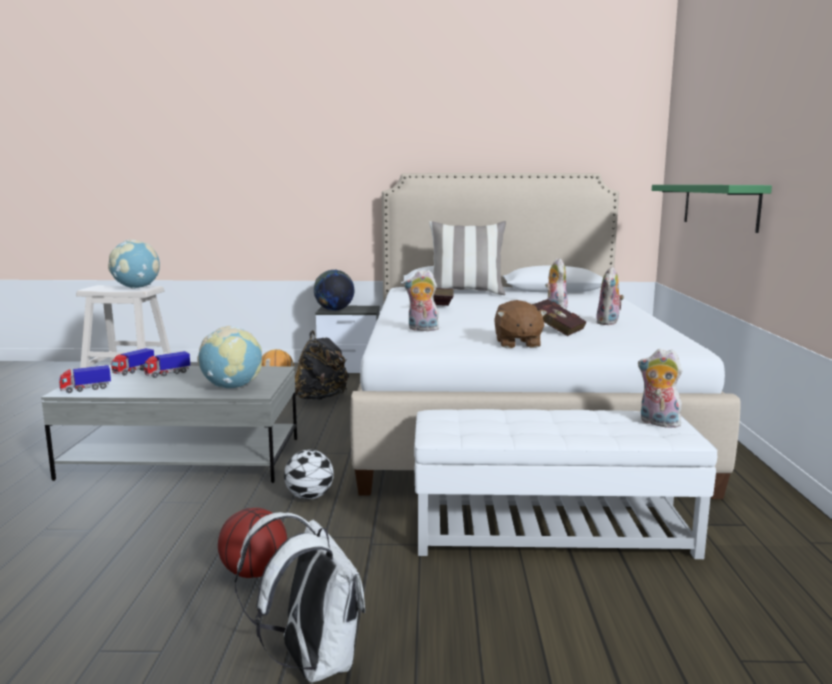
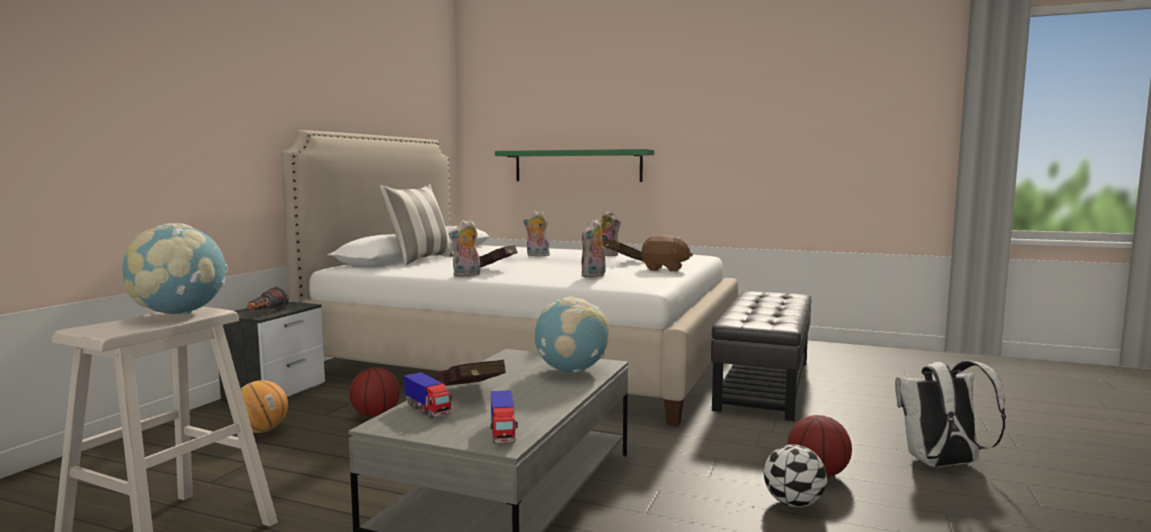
camera: 70 degrees left, 5 degrees down
toy truck [144,351,190,378] -> red book [434,360,506,386]
football [284,449,334,500] -> football moved to [764,444,827,507]
black backpack [295,330,349,401] -> basketball [349,367,400,417]
globe [314,270,354,311] -> flashlight [247,286,289,310]
white ottoman [414,409,718,559] -> black ottoman [711,291,811,421]
plush toy [638,349,682,428] -> plush toy moved to [448,220,480,277]

